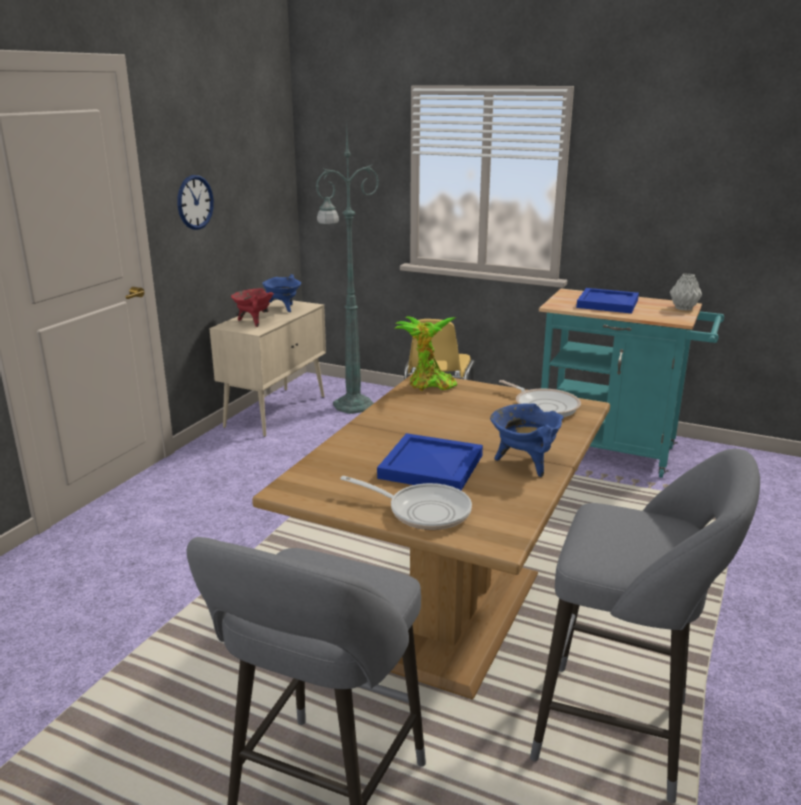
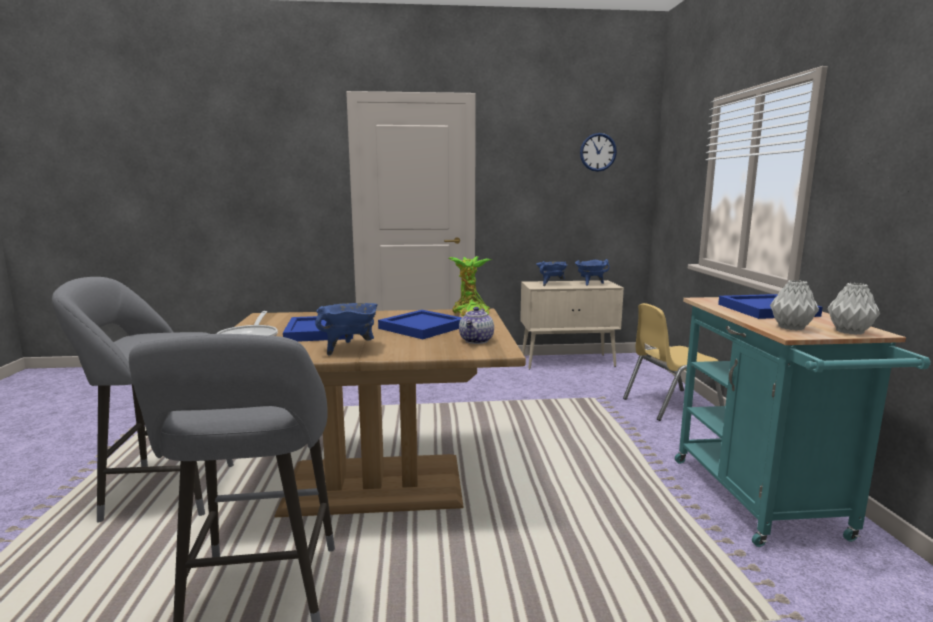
camera: 60 degrees right, 10 degrees down
wall clock [177,175,214,230] -> wall clock moved to [580,133,617,172]
red cooking pot [231,288,274,327] -> blue cooking pot [536,261,568,286]
green floor lamp [315,123,379,414] -> none
frying pan [499,380,581,417] -> teapot [459,307,494,344]
none -> blue tray [378,310,462,339]
none -> grey vase [770,280,819,330]

